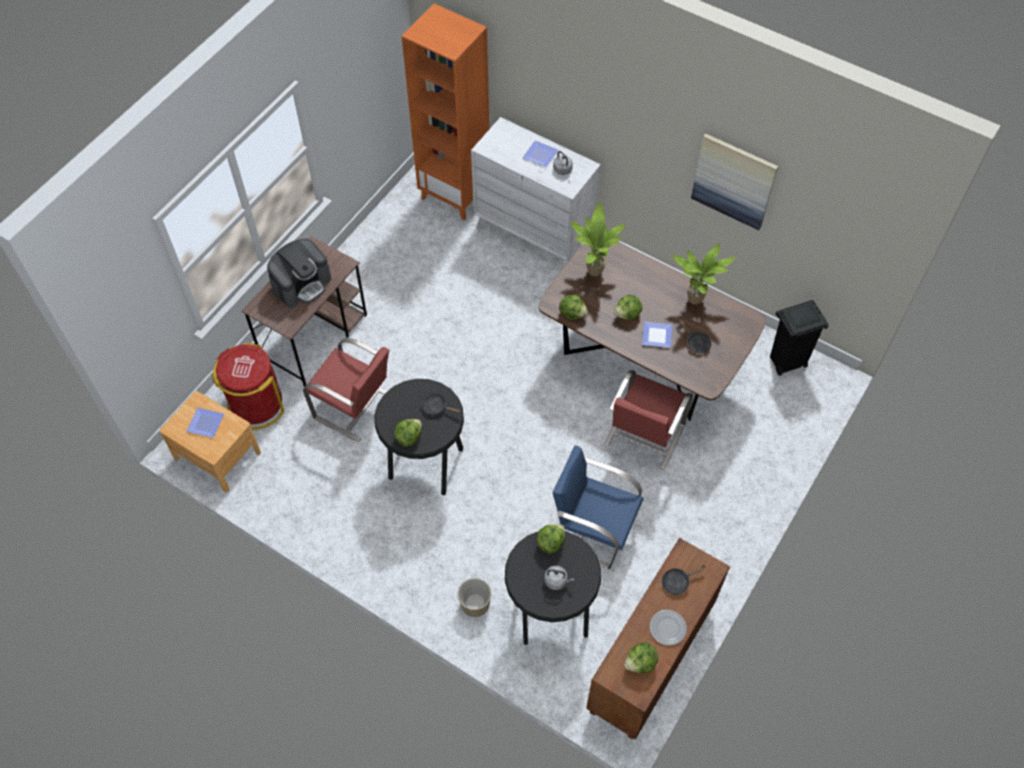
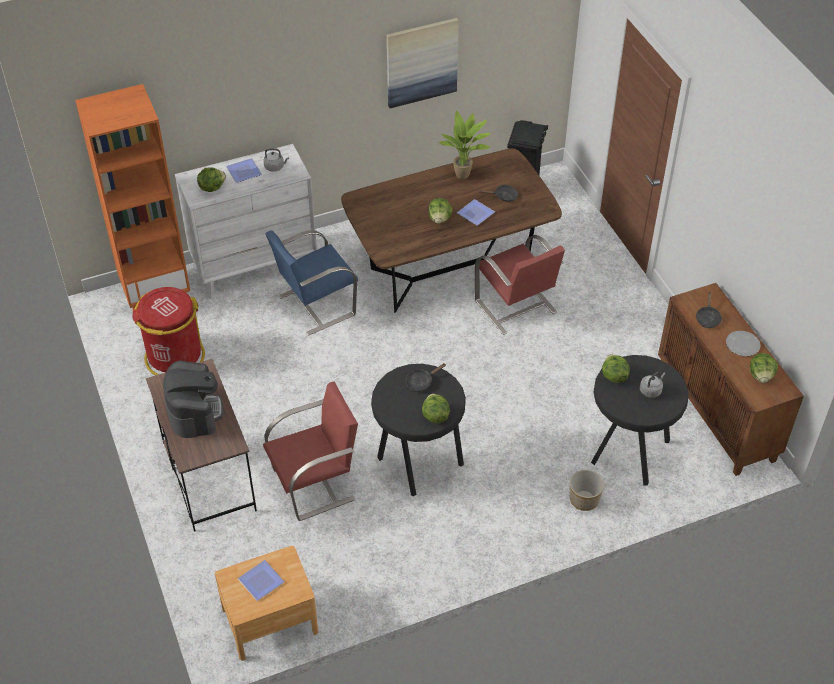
camera: 55 degrees left, 10 degrees down
red trash can [212,343,284,430] -> red trash can moved to [132,287,205,375]
blue chair [552,445,643,569] -> blue chair moved to [265,230,358,336]
lettuce [559,295,588,319] -> lettuce moved to [197,167,226,192]
potted plant [571,202,625,276] -> none

